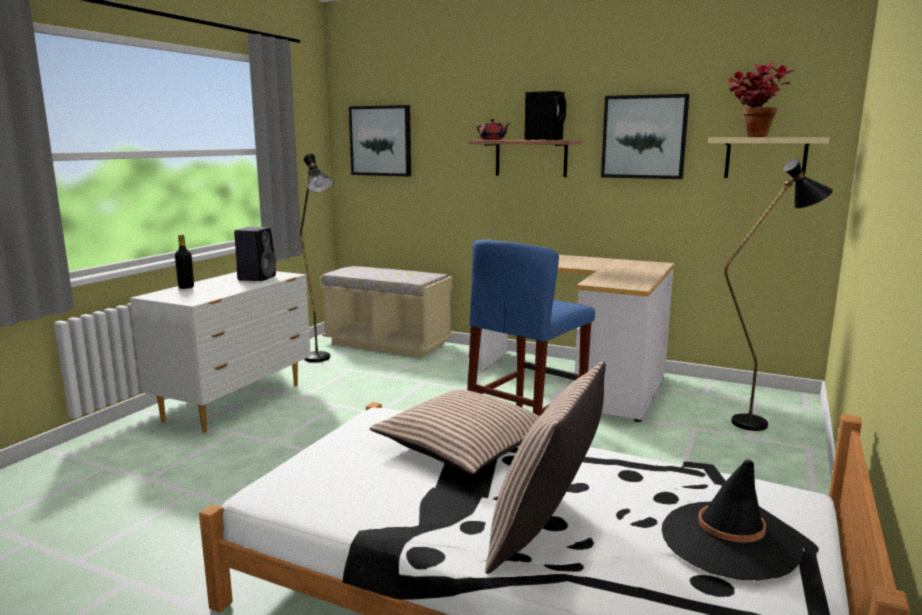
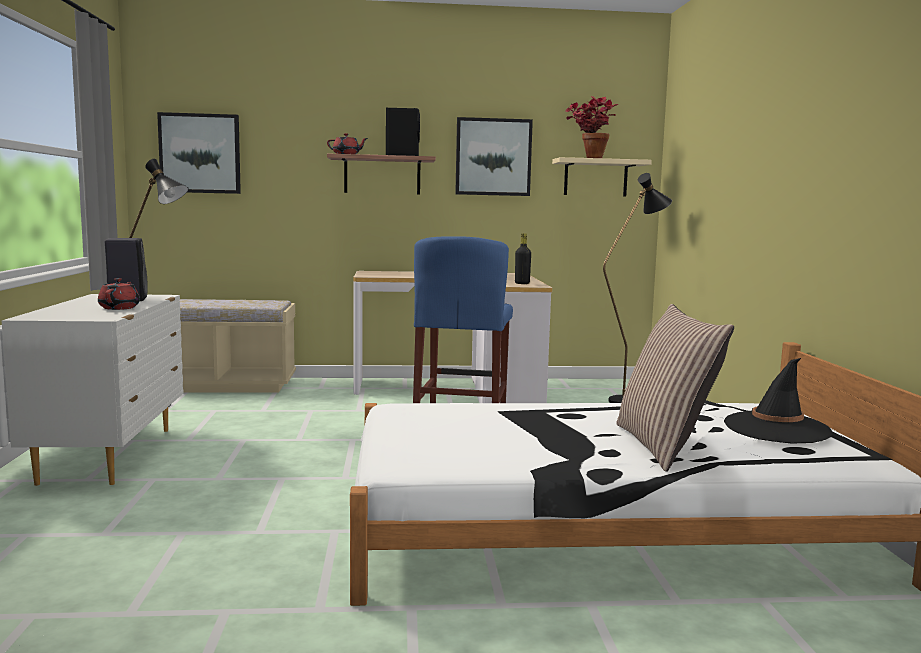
camera: 30 degrees left, 5 degrees down
black bottle [175,234,194,289] -> black bottle moved to [515,233,531,284]
pillow [370,389,540,475] -> none
none -> red teapot [98,278,140,310]

